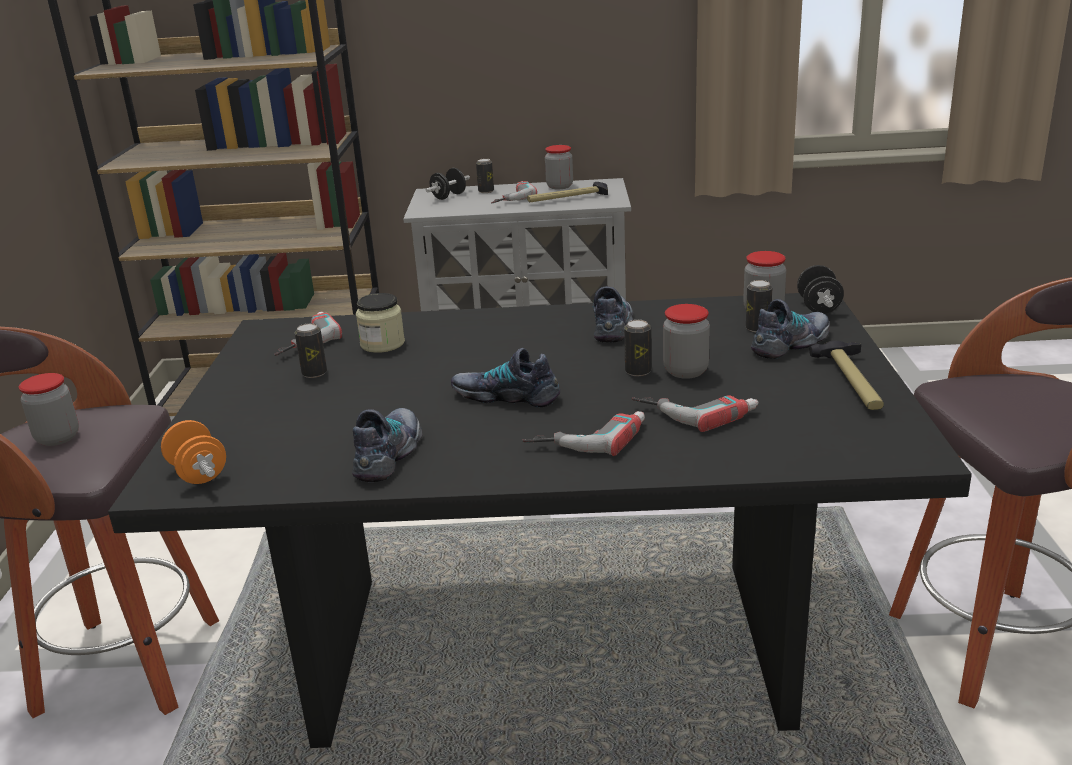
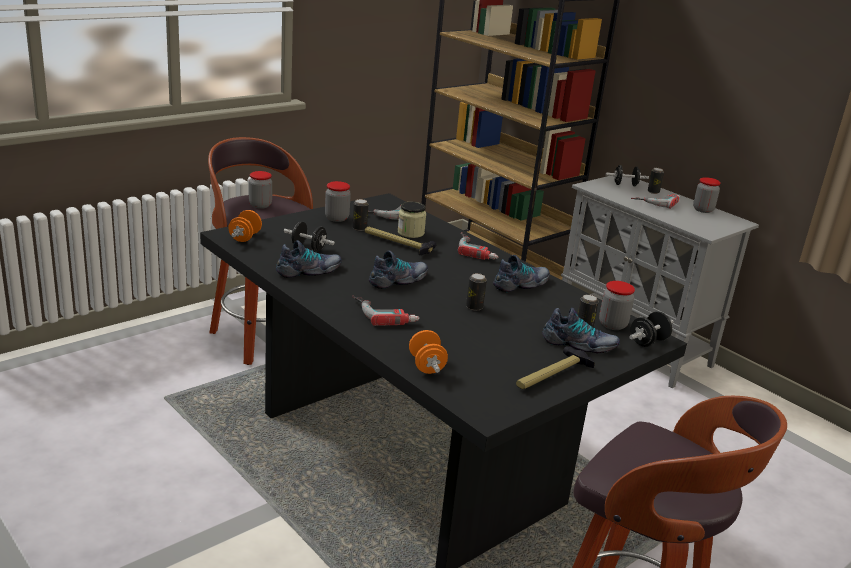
camera: 45 degrees right, 0 degrees up
shoe [451,348,560,407] -> shoe turned 75 degrees clockwise [369,251,428,289]
hammer [527,182,608,202] -> hammer moved to [365,227,436,255]
power drill [632,395,759,432] -> power drill moved to [458,232,499,260]
jar [663,304,710,379] -> jar moved to [325,181,351,222]
none -> black dumbbell [284,221,335,252]
none -> orange dumbbell [409,330,448,374]

